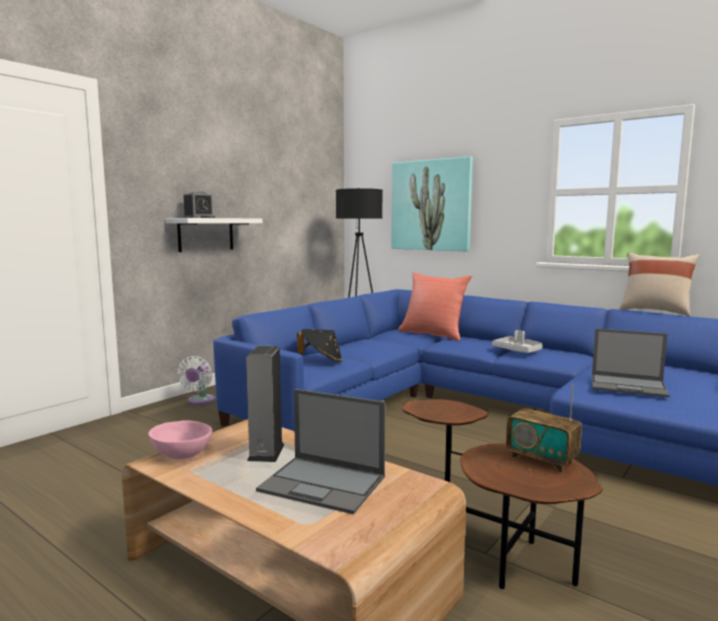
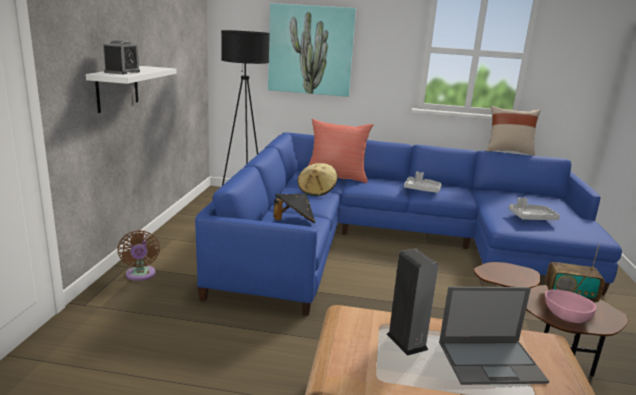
camera: 30 degrees left, 10 degrees up
pink bowl [148,421,212,459] -> pink bowl moved to [545,289,597,323]
white fan [177,356,215,405] -> brown fan [117,230,160,281]
laptop [592,329,670,397] -> grey tray [509,197,560,220]
none -> beige hat [298,163,337,196]

